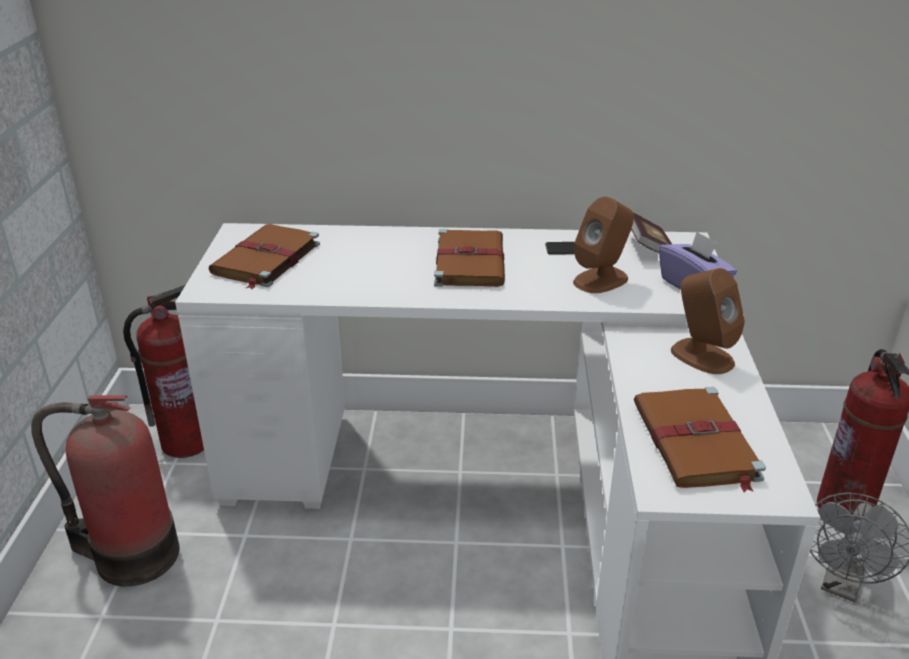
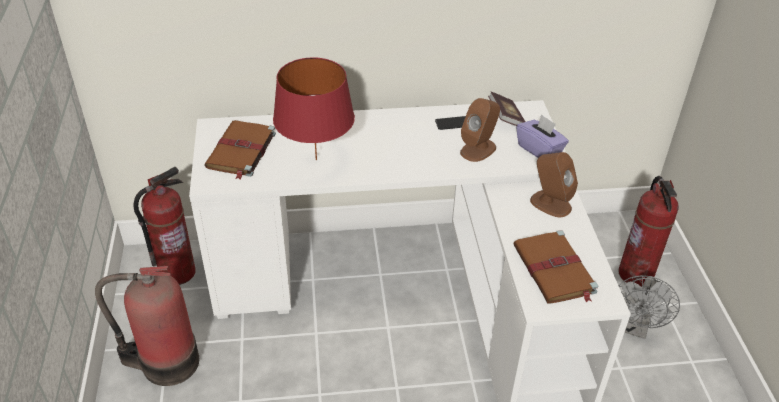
camera: 10 degrees left, 10 degrees up
brown book [434,229,505,287] -> none
none -> red table lamp [273,57,355,160]

